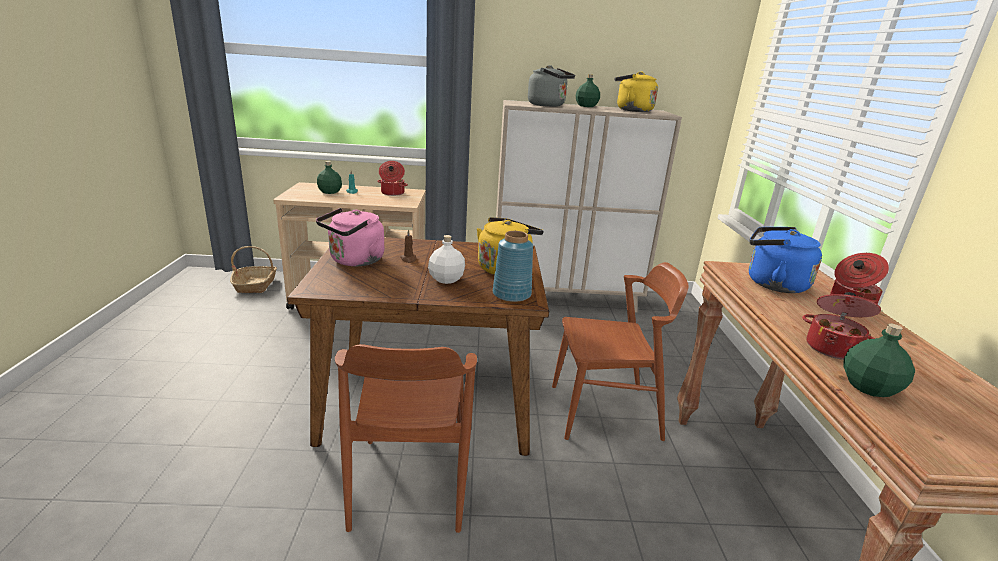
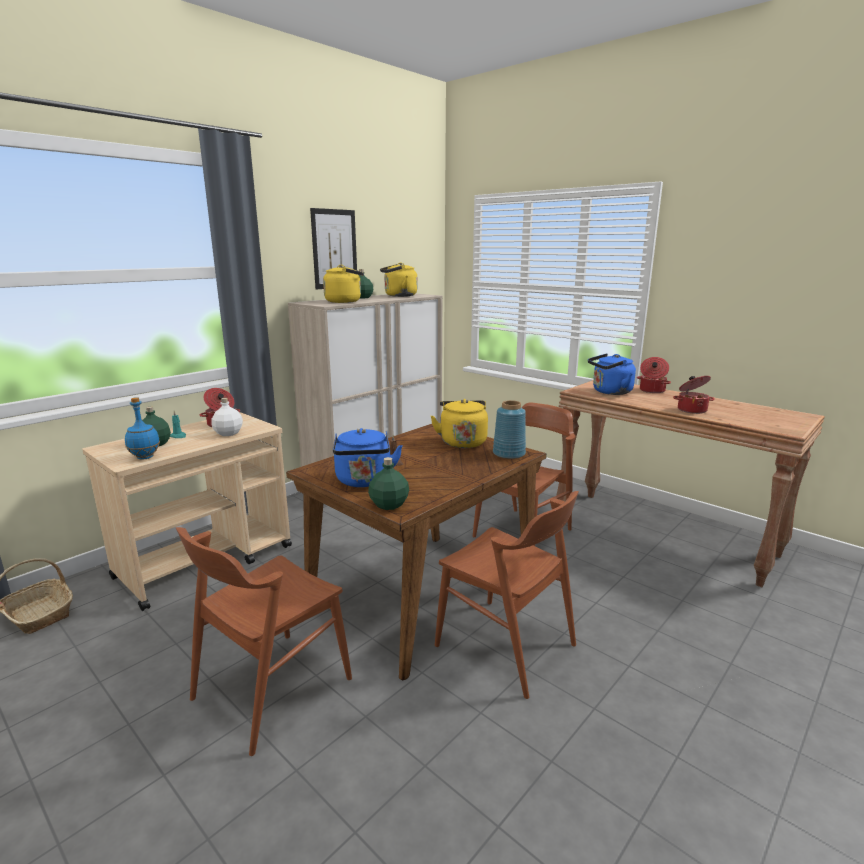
camera: 45 degrees left, 5 degrees down
pink kettle [316,208,384,267] -> blue kettle [333,428,403,487]
white bottle [428,235,465,284] -> white bottle moved to [211,398,243,436]
grey kettle [528,65,575,107] -> yellow kettle [323,265,364,303]
green bottle [843,323,915,397] -> green bottle moved to [368,457,409,510]
none -> blue bottle [125,397,160,460]
none -> brown chair [176,527,352,756]
none -> picture [310,208,357,290]

